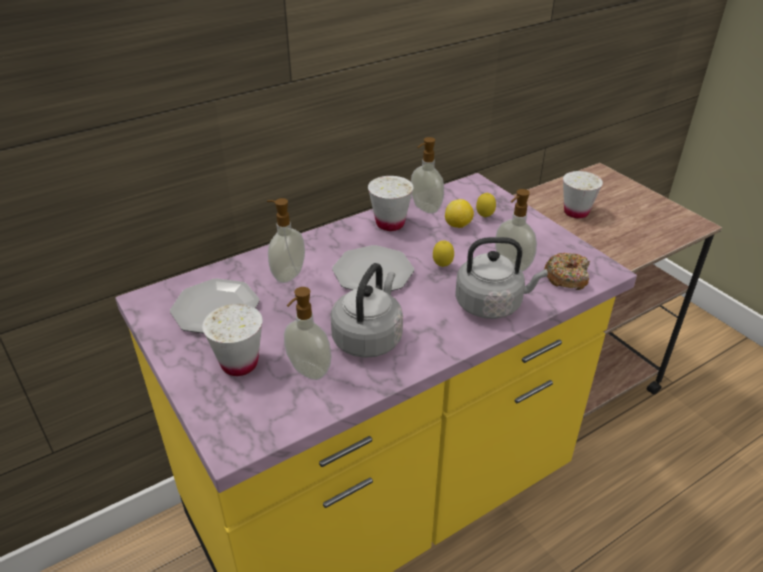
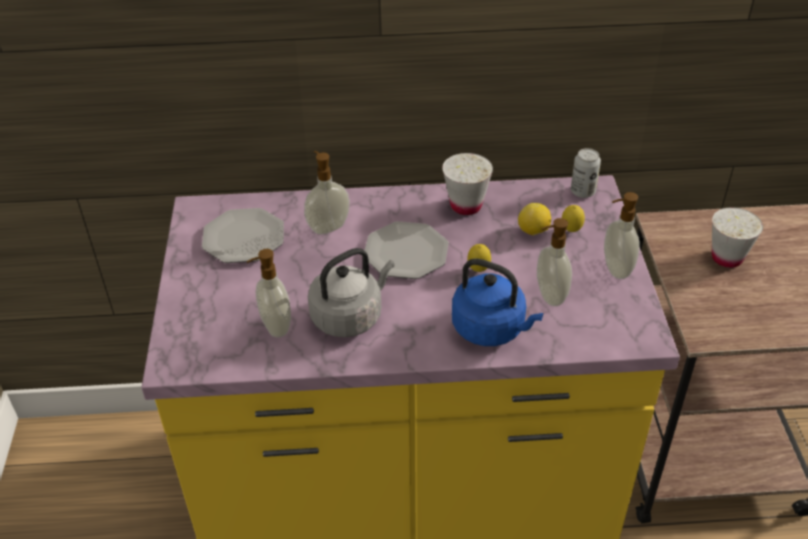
camera: 30 degrees right, 5 degrees up
white cup [202,304,263,376] -> none
soap dispenser [411,137,444,214] -> soap dispenser moved to [604,192,640,279]
grey kettle [455,237,548,319] -> blue kettle [452,258,543,346]
donut [544,253,590,290] -> none
none -> can [571,148,601,198]

